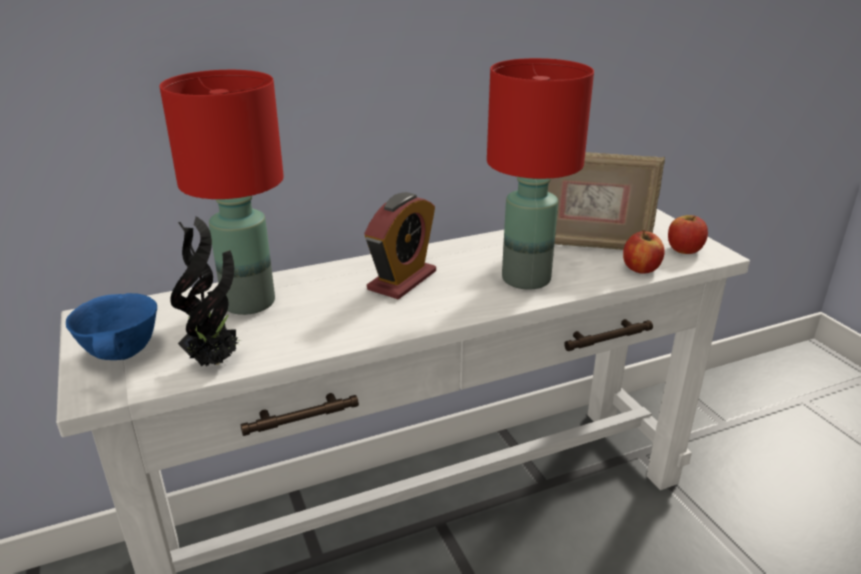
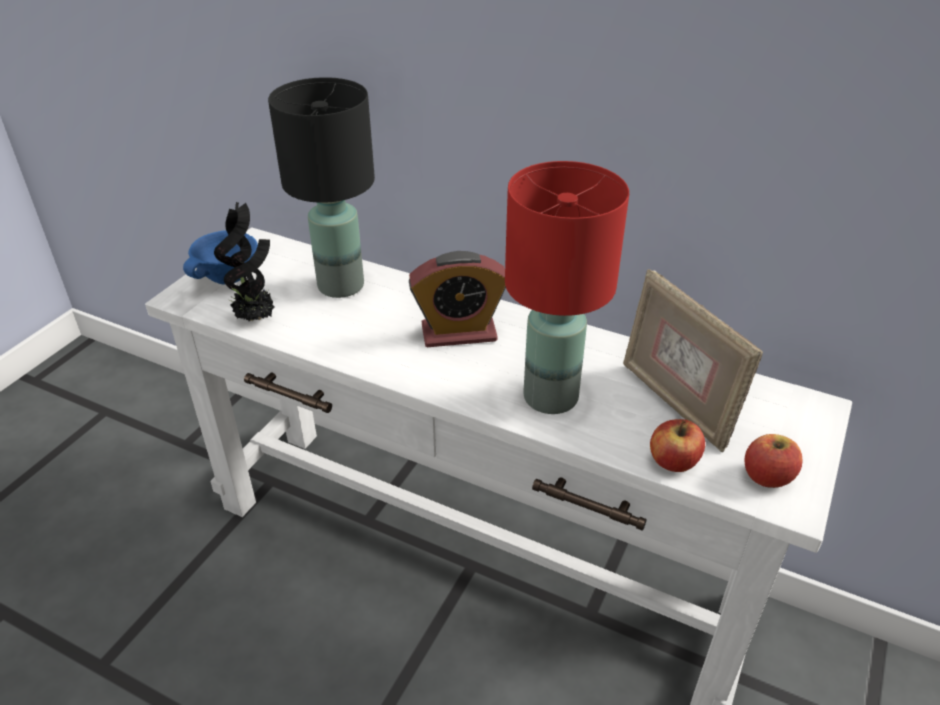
camera: 50 degrees right, 10 degrees up
red table lamp [159,70,284,315] -> black table lamp [268,77,375,298]

